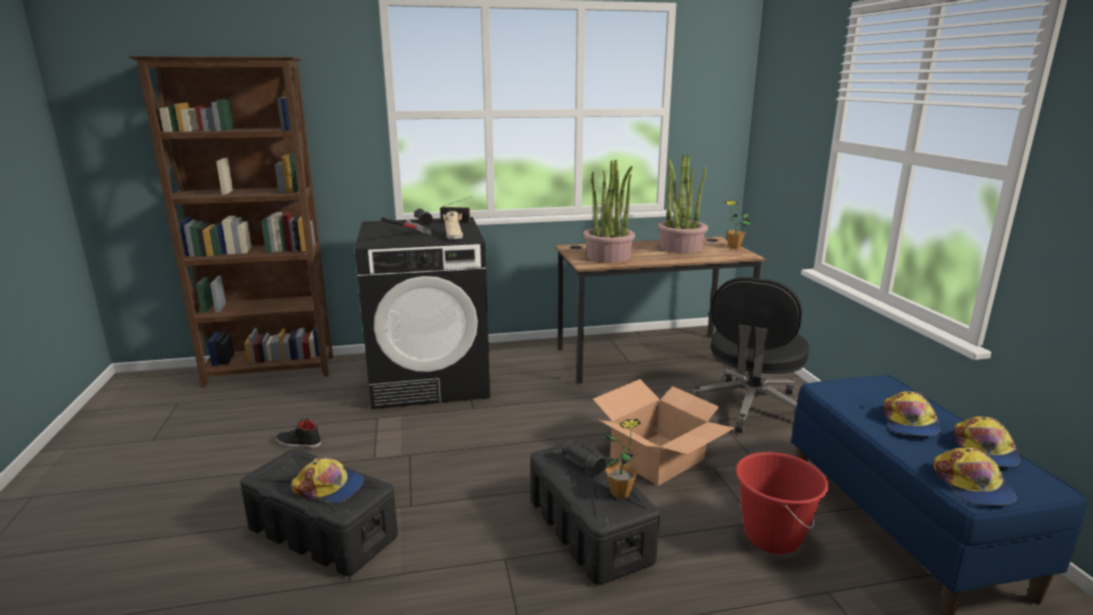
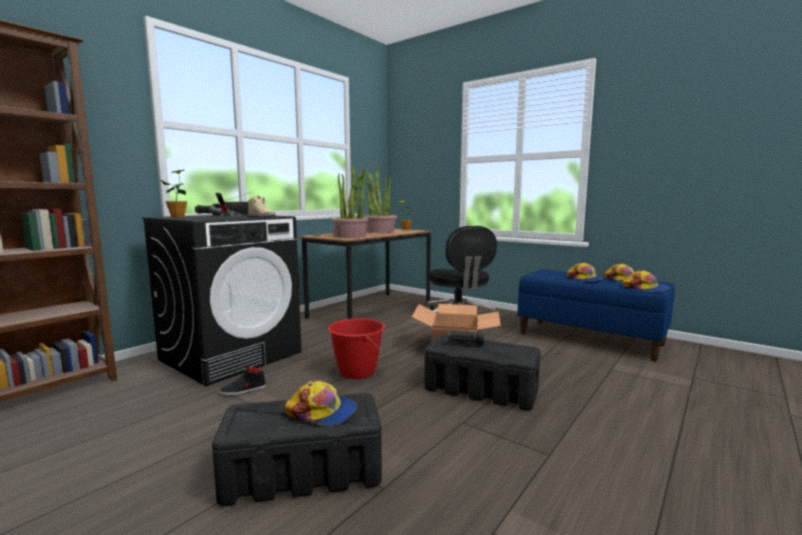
camera: 40 degrees left, 10 degrees down
black shoe [276,419,321,448] -> black shoe moved to [219,366,266,396]
cap [291,457,364,503] -> cap turned 45 degrees clockwise [285,380,357,427]
potted plant [603,419,641,498] -> potted plant moved to [160,170,187,217]
red bucket [736,452,829,554] -> red bucket moved to [328,318,385,379]

